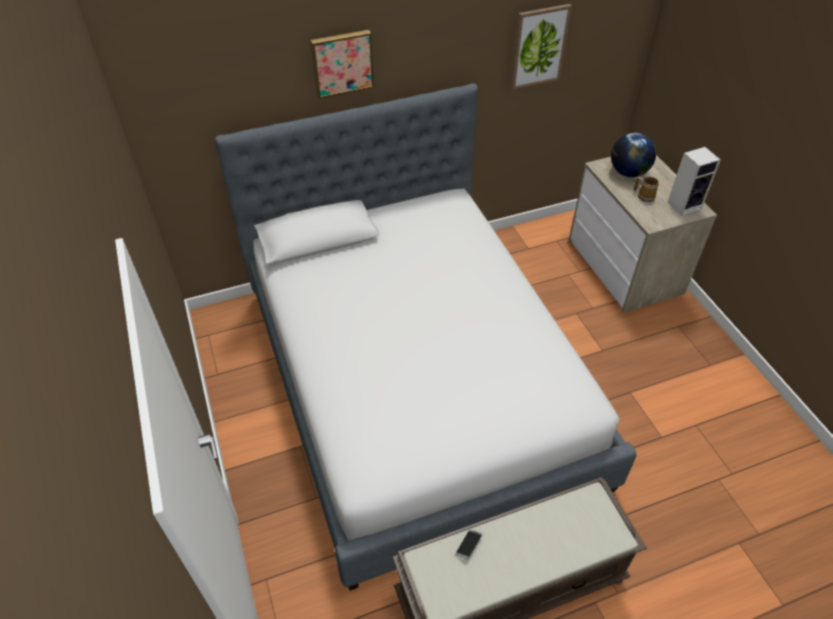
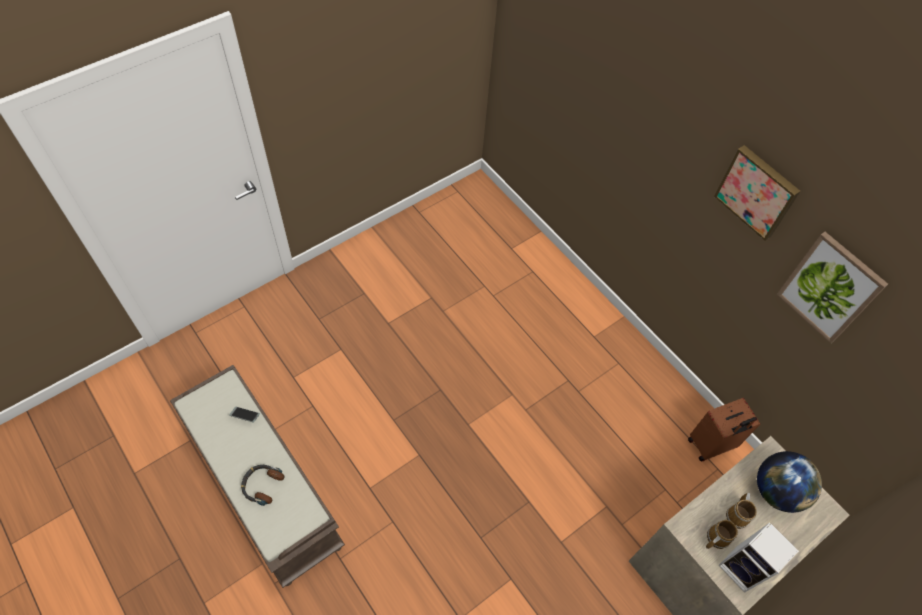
camera: 70 degrees right, 10 degrees up
bed [215,84,636,591] -> none
picture [311,30,374,99] -> picture moved to [714,145,800,241]
none -> headphones [241,465,284,506]
none -> brown suitcase [688,398,760,462]
none -> mug [706,520,738,549]

